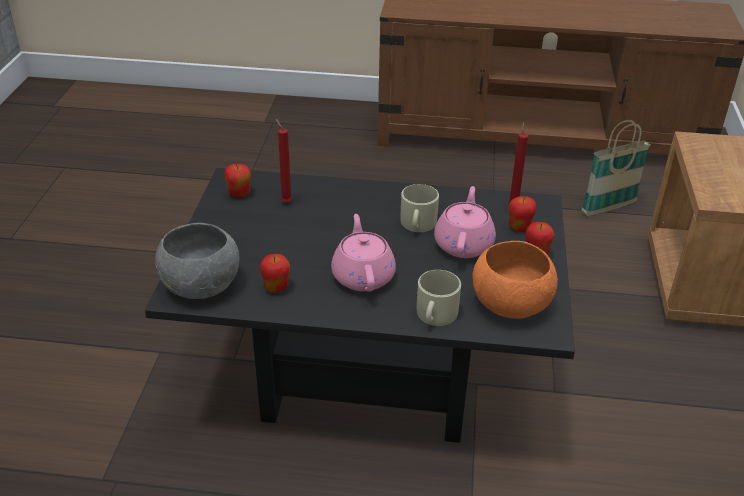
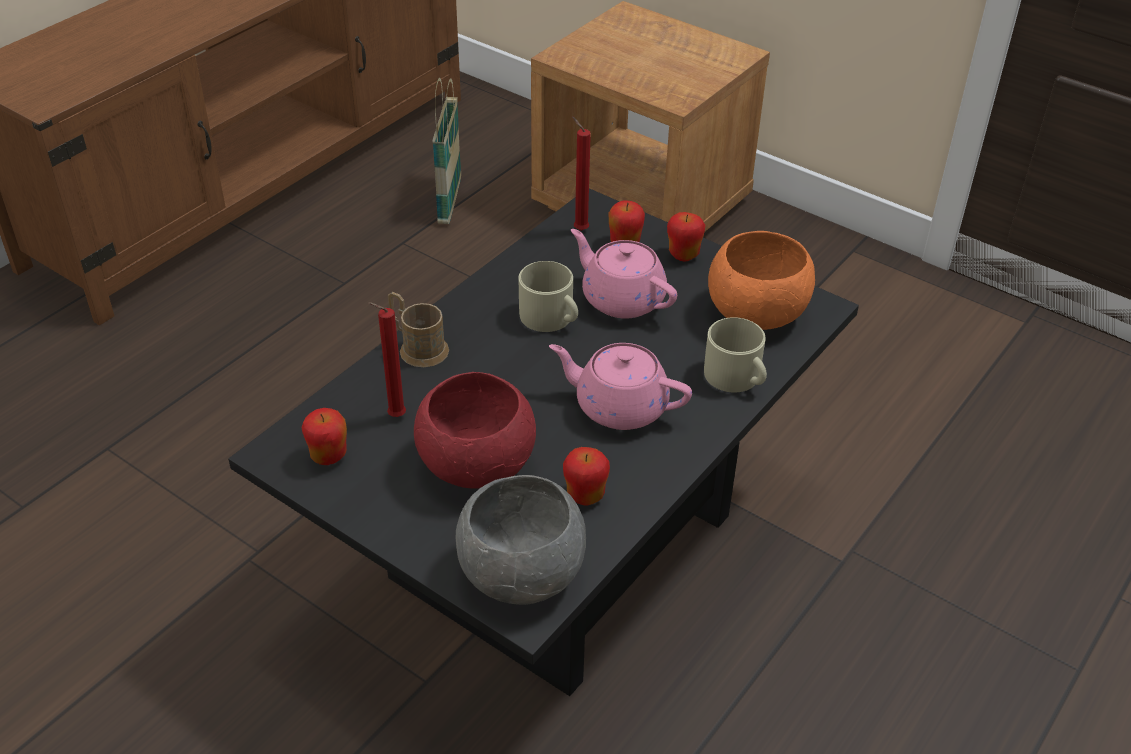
camera: 60 degrees left, 5 degrees up
none -> brown mug [388,292,449,367]
none -> red bowl [414,372,536,489]

